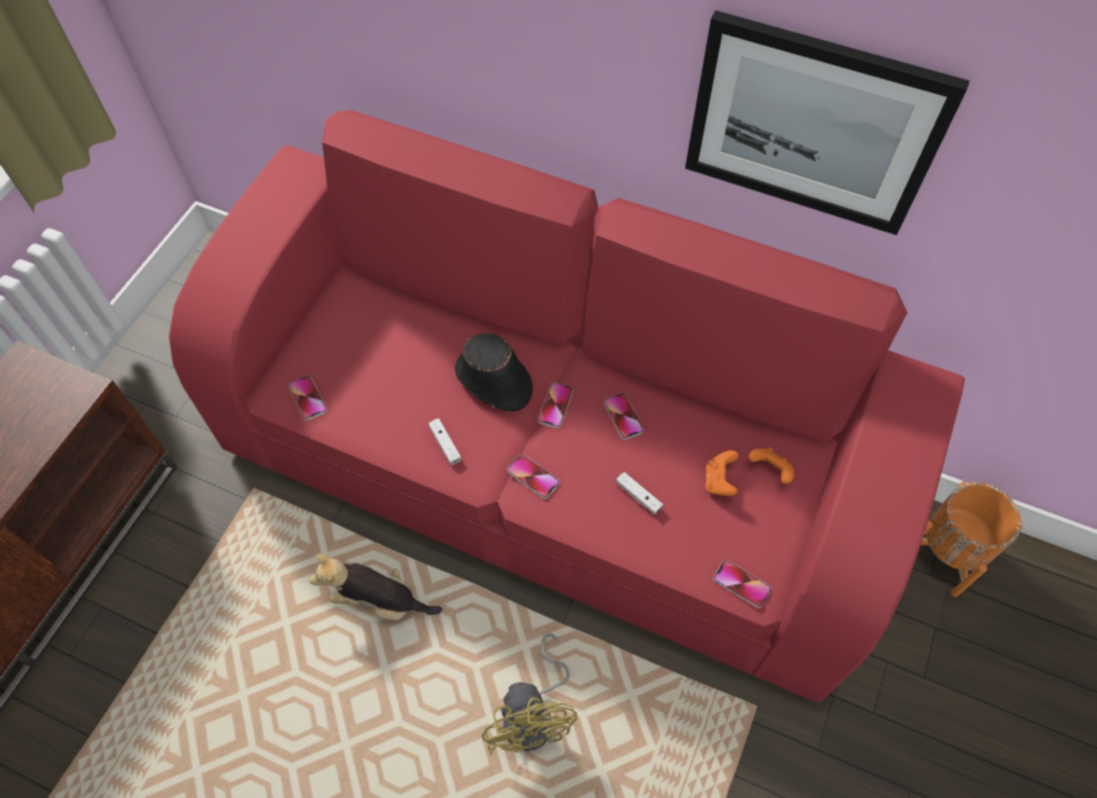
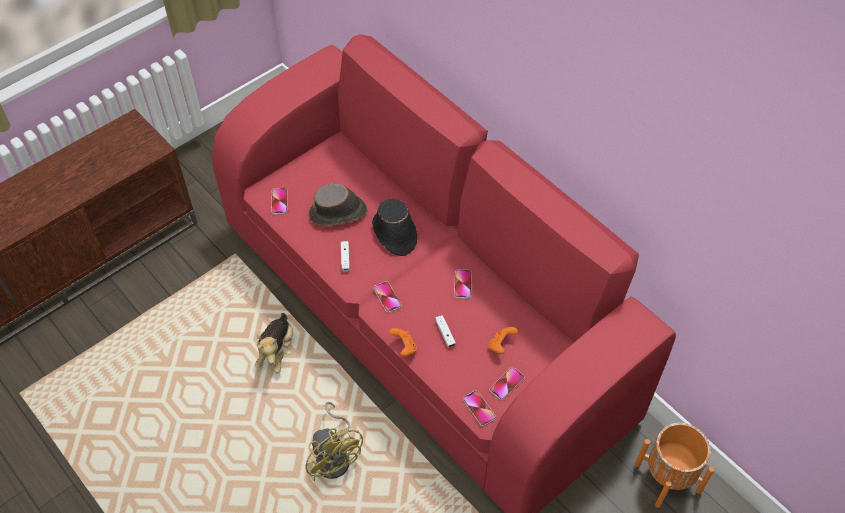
camera: 25 degrees right, 5 degrees down
plush toy [309,554,442,620] -> plush toy turned 120 degrees counterclockwise [255,313,293,373]
yellow fan [482,633,577,755] -> yellow fan turned 45 degrees counterclockwise [305,402,363,481]
phone [538,382,574,428] -> phone moved to [489,367,524,400]
picture [685,10,970,235] -> none
orange game controller [749,447,794,484] -> orange game controller moved to [389,328,417,356]
none -> brown hat [309,183,368,226]

